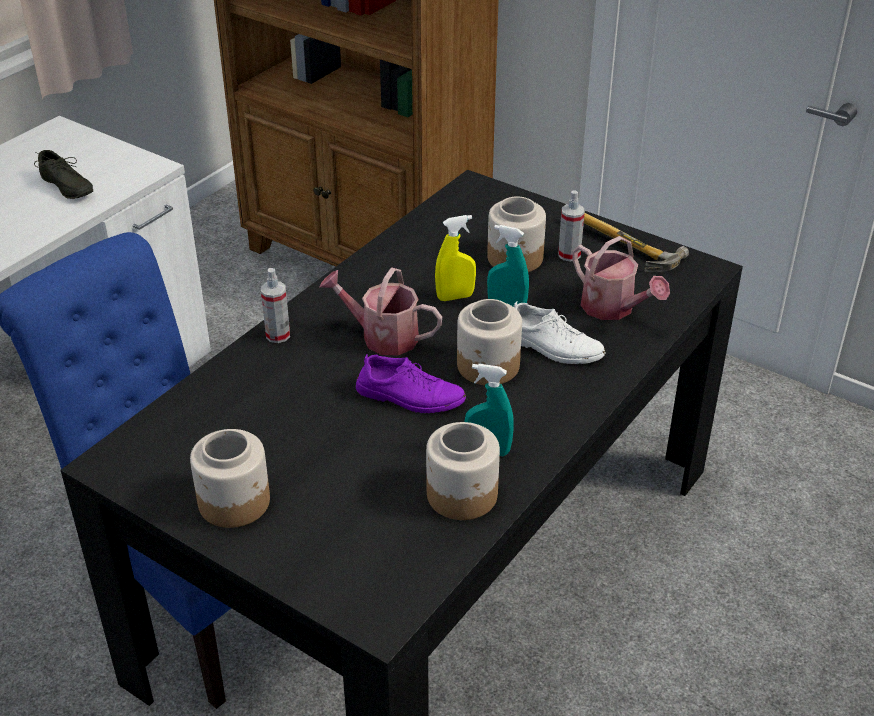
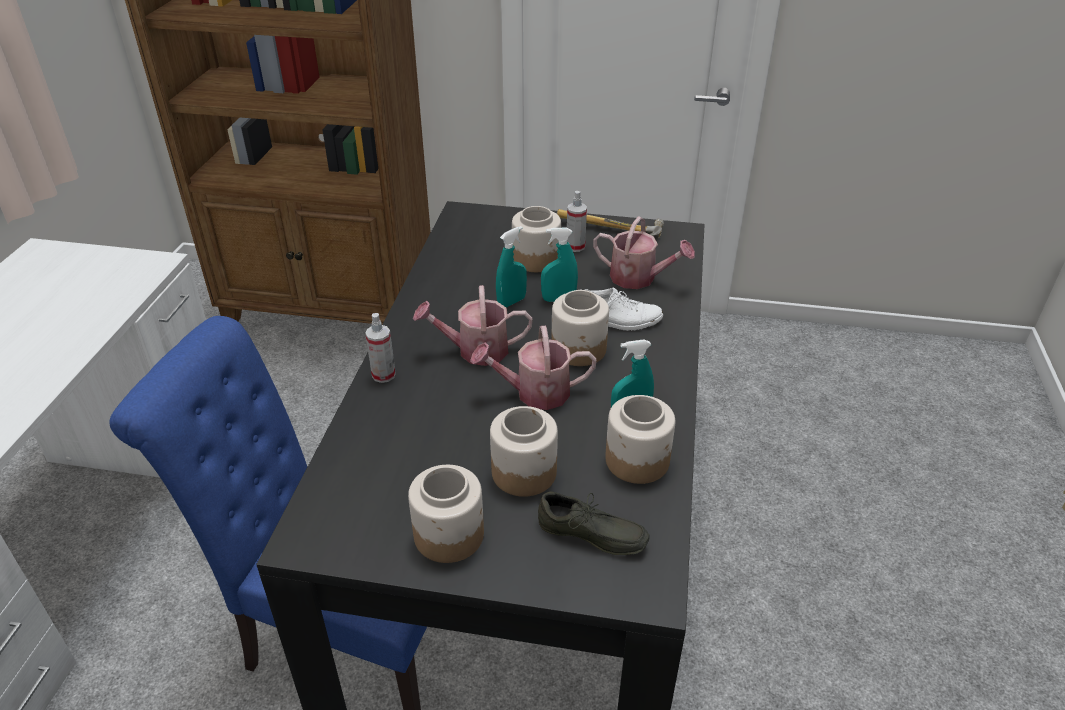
camera: 25 degrees left, 0 degrees up
grey shoe [34,150,93,199] -> grey shoe moved to [538,492,650,555]
purple shoe [356,354,466,413] -> watering can [470,326,597,410]
yellow spray bottle [435,215,476,301] -> turquoise spray bottle [496,226,527,308]
none -> jar [490,406,558,497]

